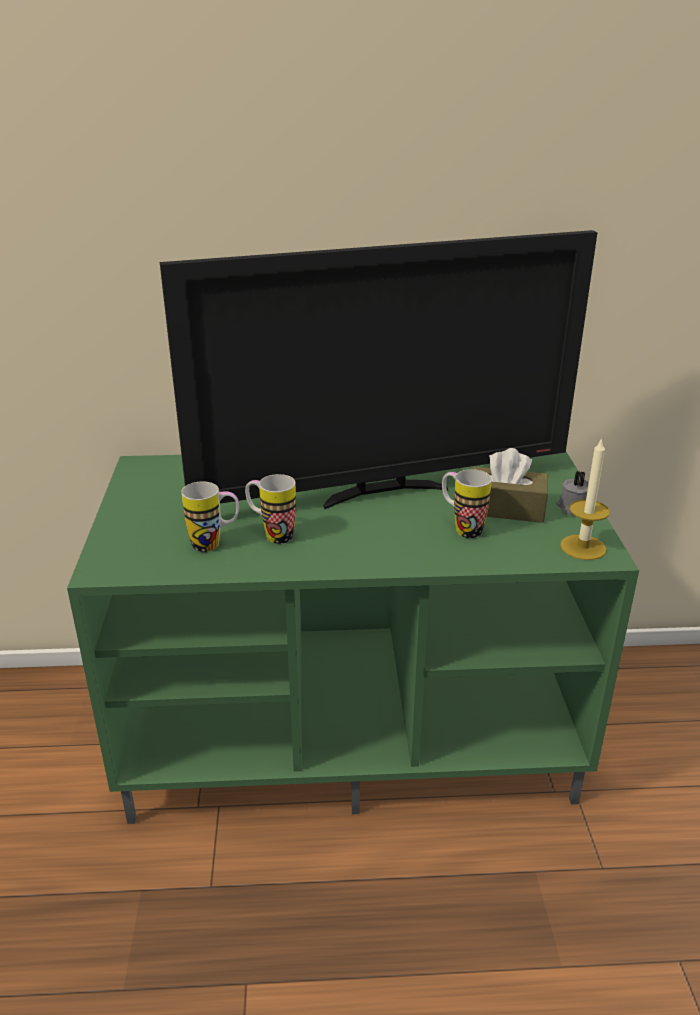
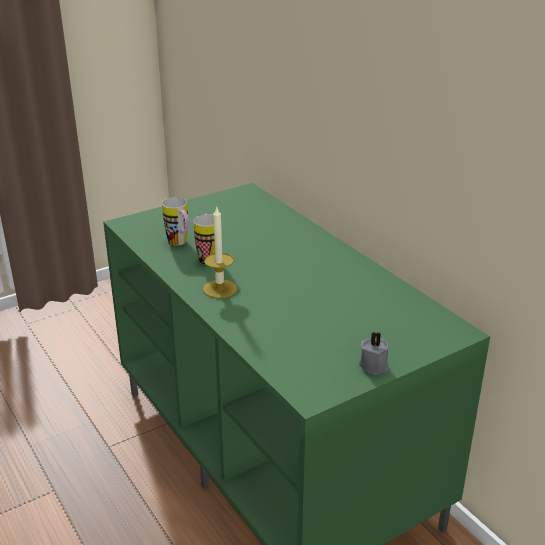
camera: 60 degrees right, 0 degrees up
television [160,230,598,509] -> none
mug [442,469,492,538] -> none
brown tissue box [470,448,548,523] -> none
candle [560,437,610,560] -> candle moved to [203,207,237,298]

